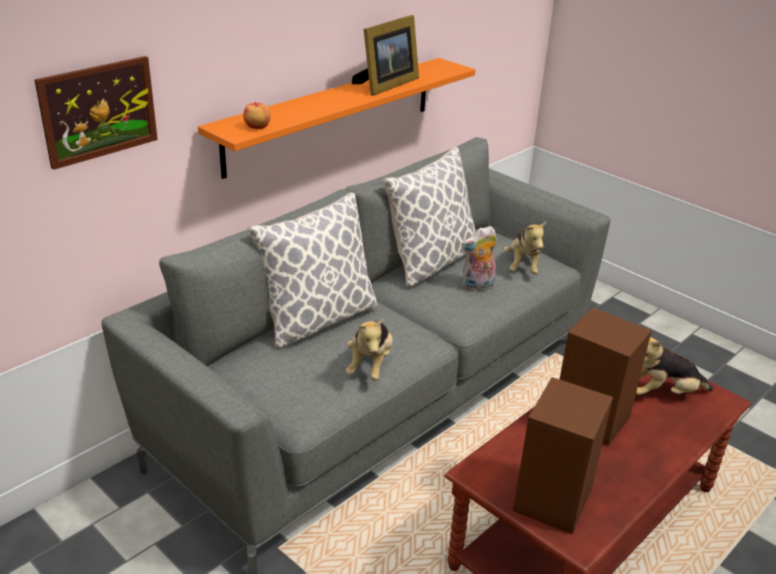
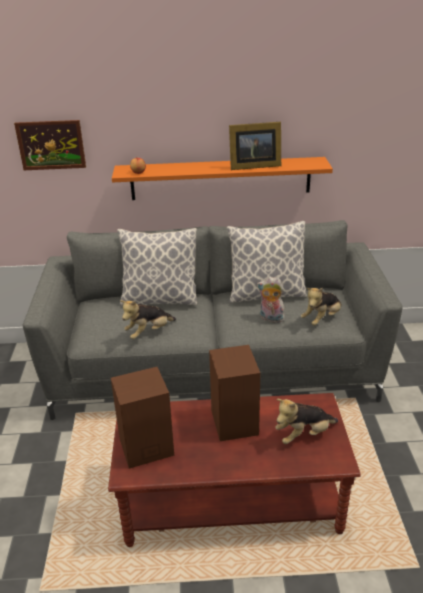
camera: 45 degrees right, 0 degrees up
plush toy [636,337,713,395] -> plush toy turned 60 degrees counterclockwise [275,399,338,444]

